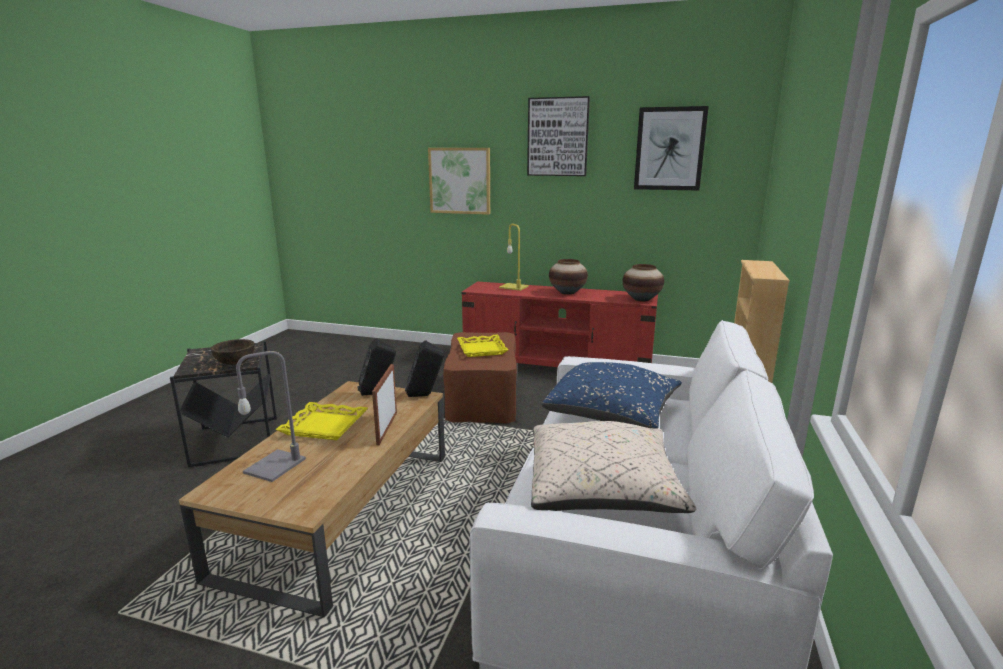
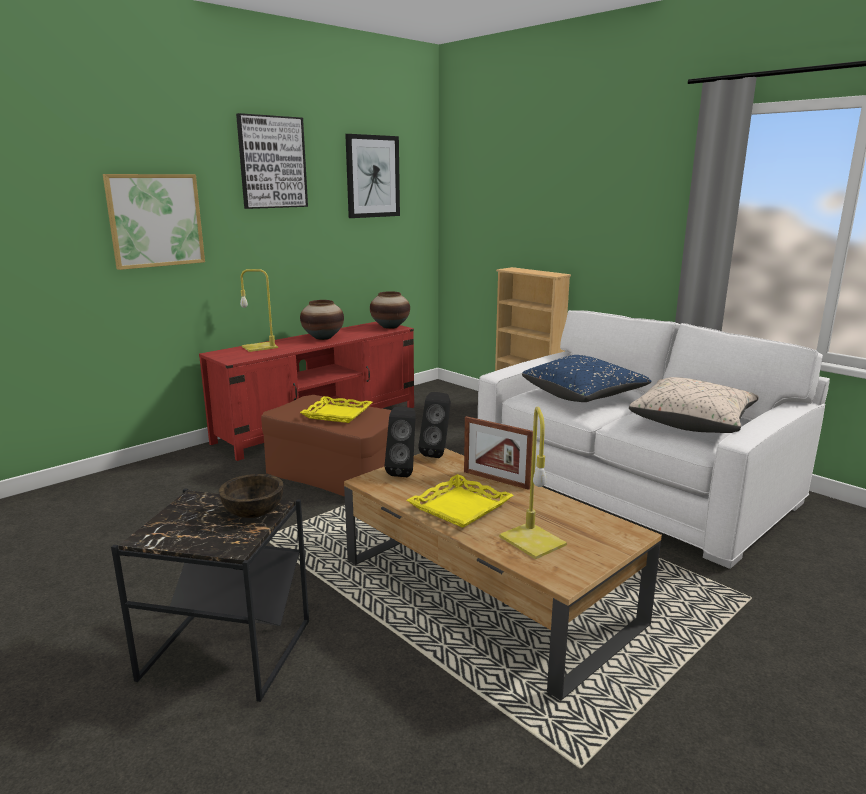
camera: 60 degrees left, 0 degrees up
grey table lamp [236,351,306,482] -> yellow table lamp [499,407,567,559]

